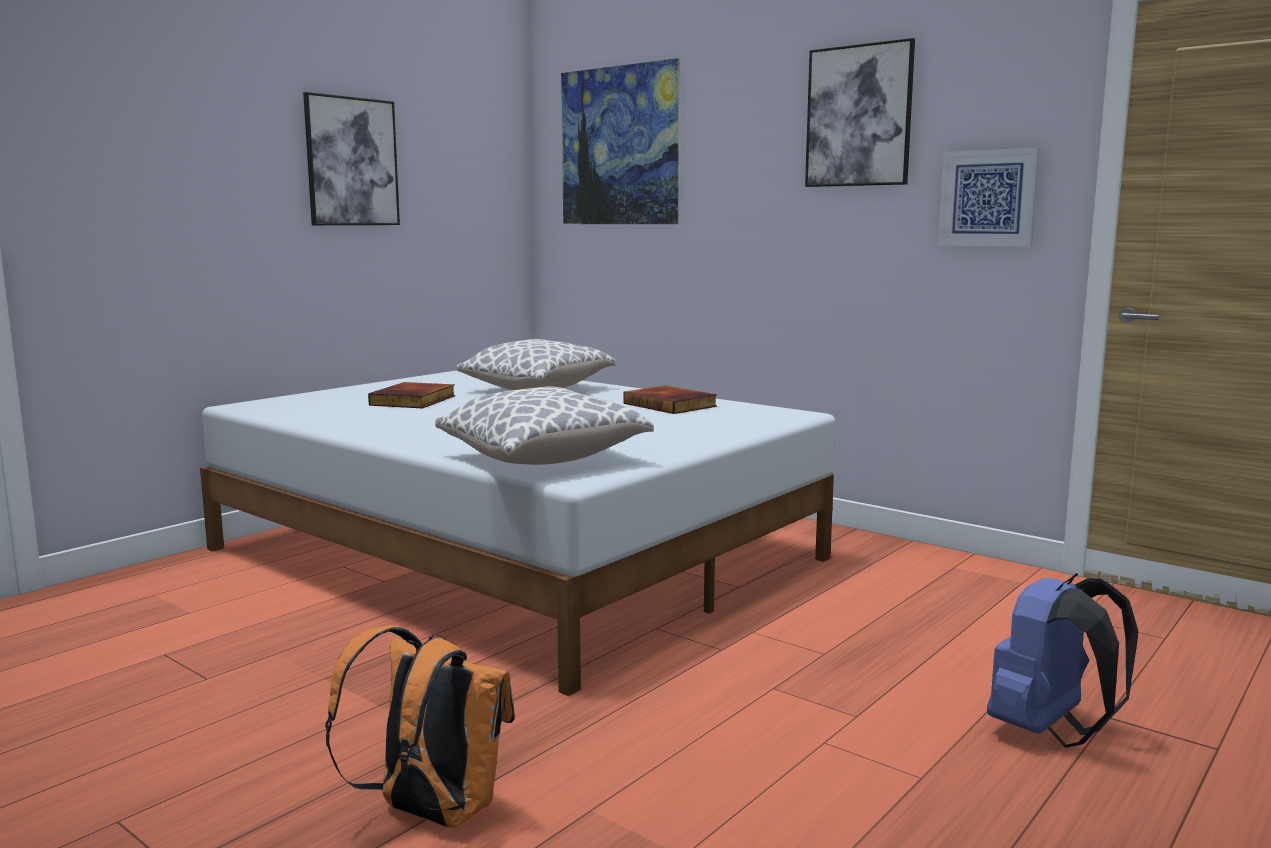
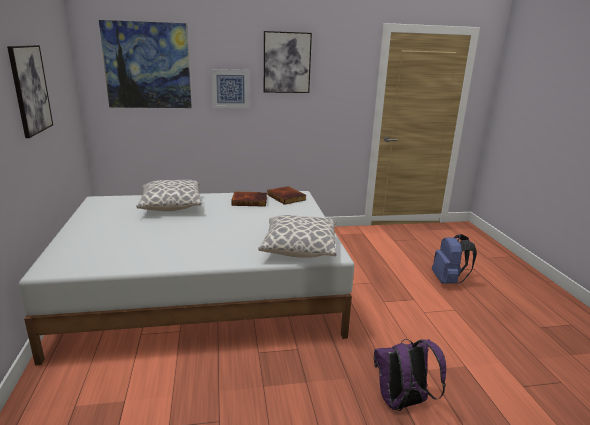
camera: 50 degrees left, 10 degrees up
orange backpack [325,625,515,828] -> purple backpack [374,339,446,411]
book [368,382,455,408] -> book moved to [267,186,306,205]
picture [938,148,1040,247] -> picture moved to [211,69,249,108]

